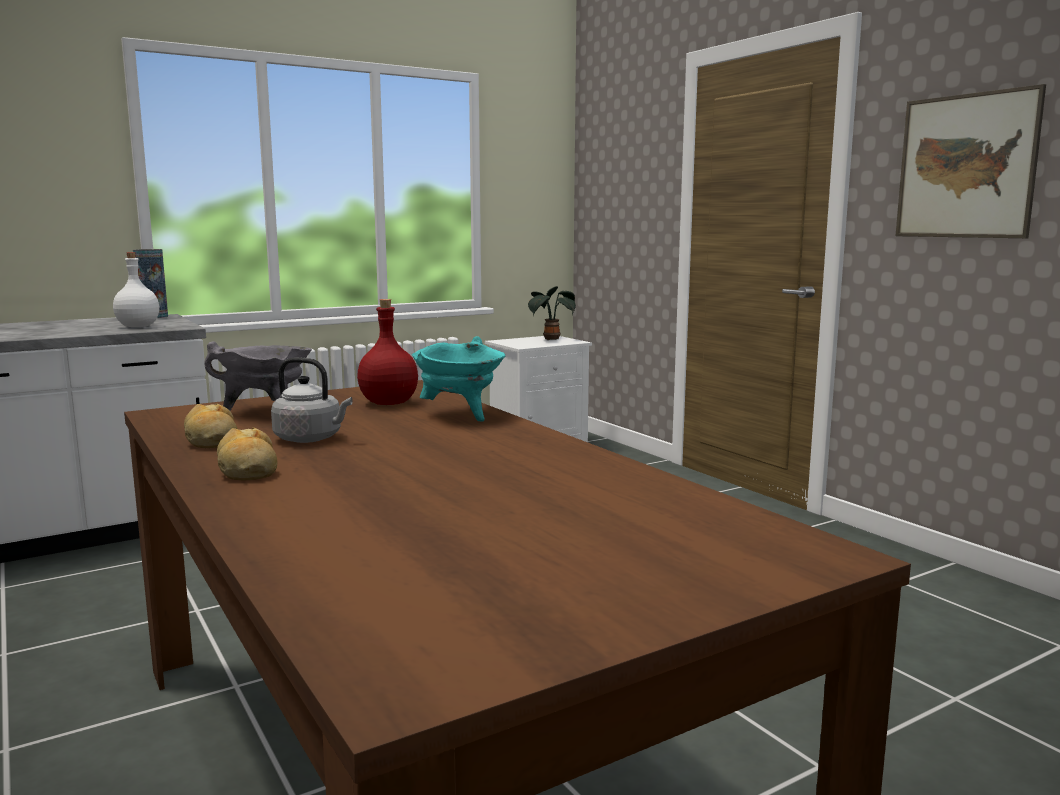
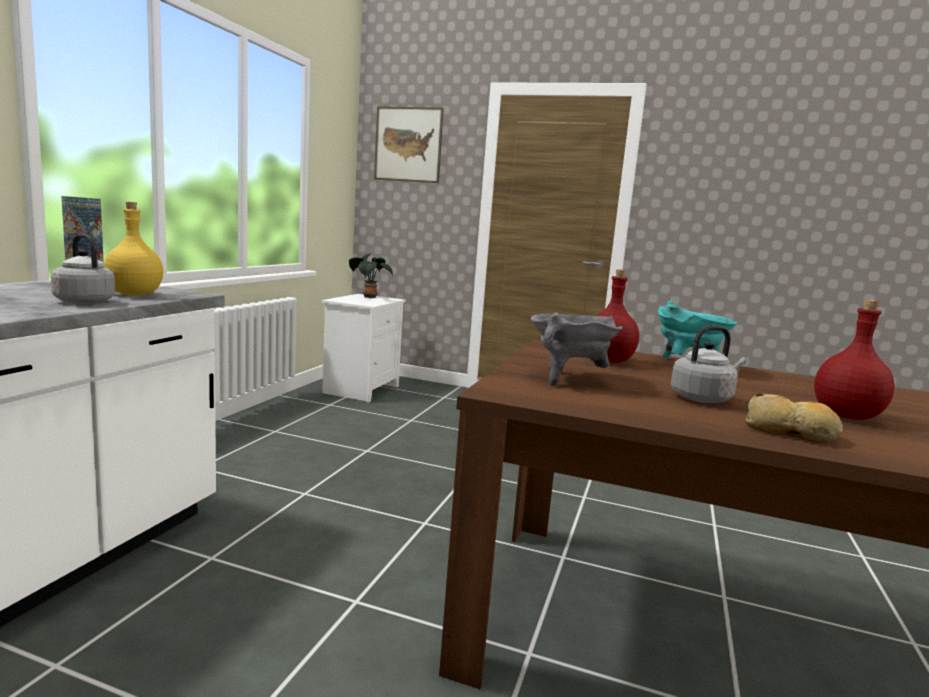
camera: 40 degrees left, 0 degrees up
white bottle [113,252,159,327] -> yellow bottle [104,202,163,295]
bread [184,403,237,448] -> none
picture [895,84,1046,238] -> picture moved to [374,106,444,183]
none -> grey kettle [51,234,115,304]
none -> red bottle [814,300,895,420]

